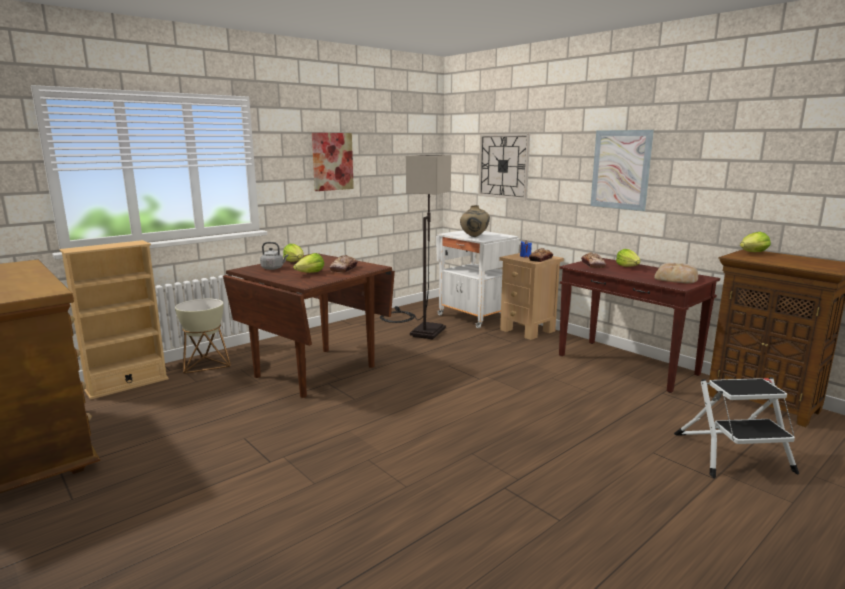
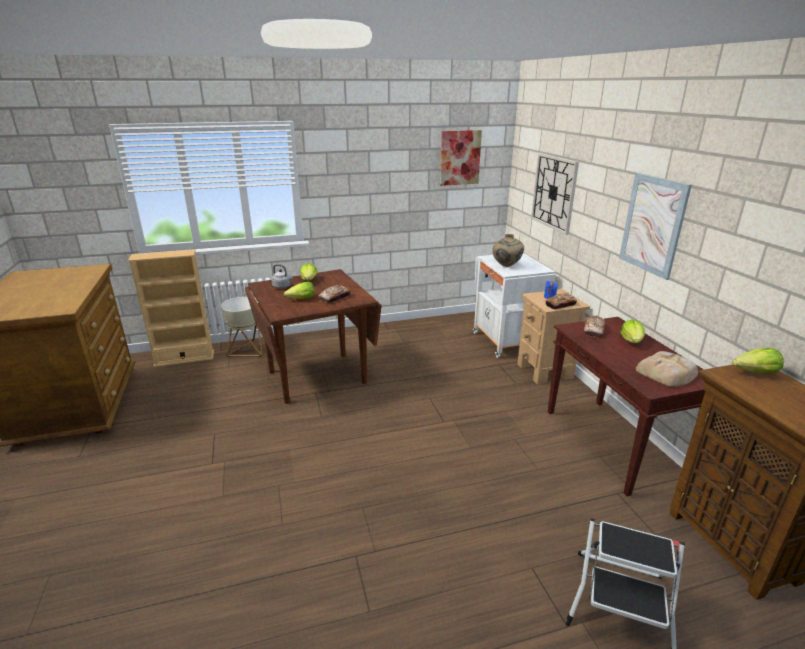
camera: 25 degrees right, 10 degrees up
picture [312,133,354,191] -> picture moved to [440,130,482,186]
floor lamp [380,155,451,339] -> none

